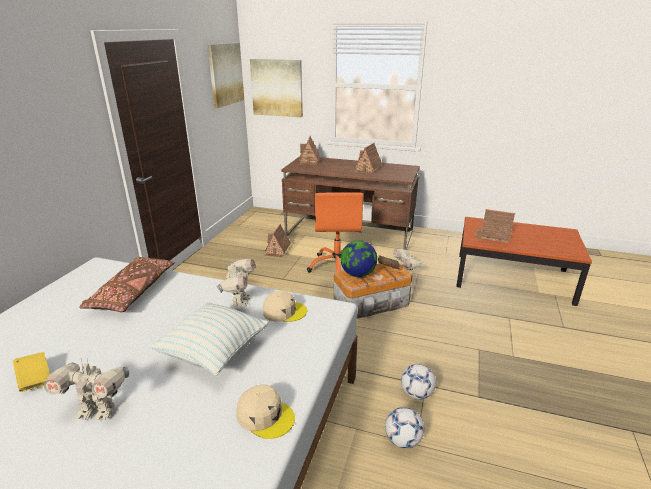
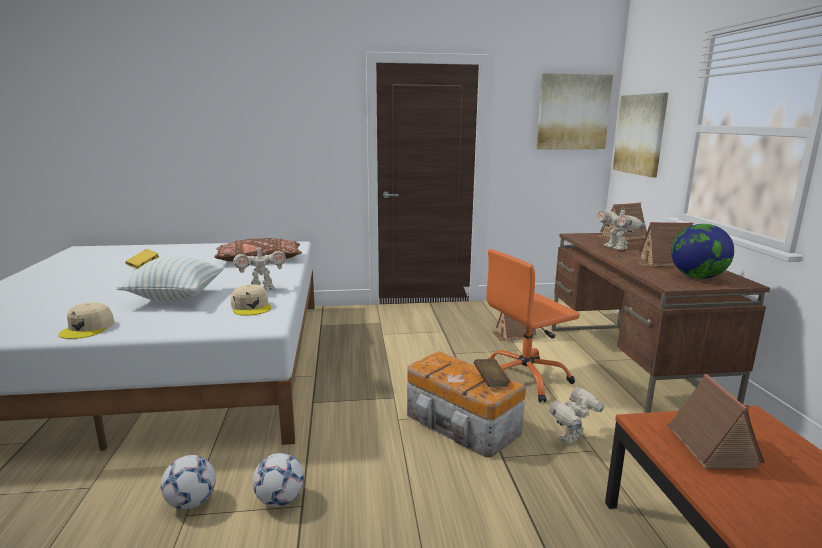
camera: 65 degrees right, 10 degrees down
toy robot [44,360,129,420] -> toy robot moved to [597,206,645,250]
globe [340,240,377,277] -> globe moved to [671,224,734,279]

